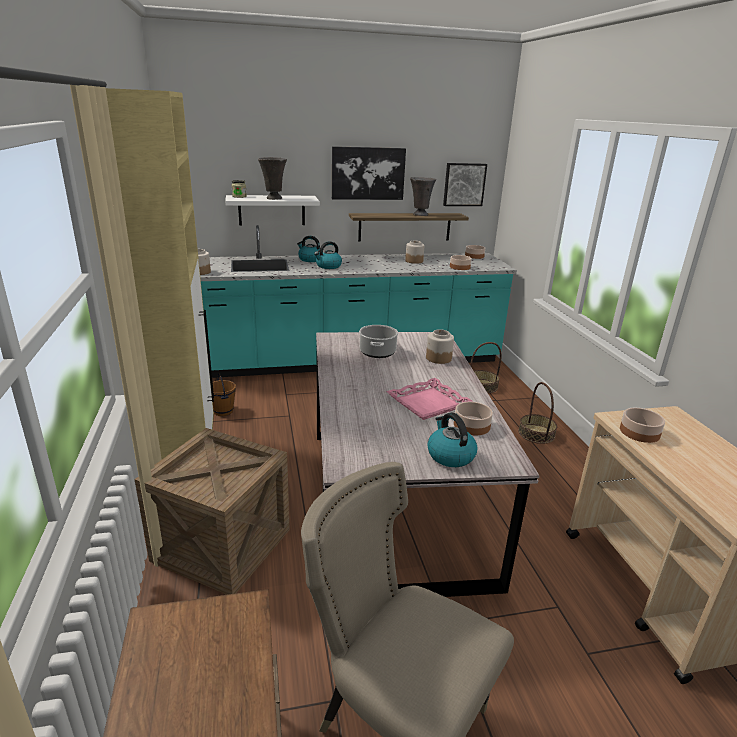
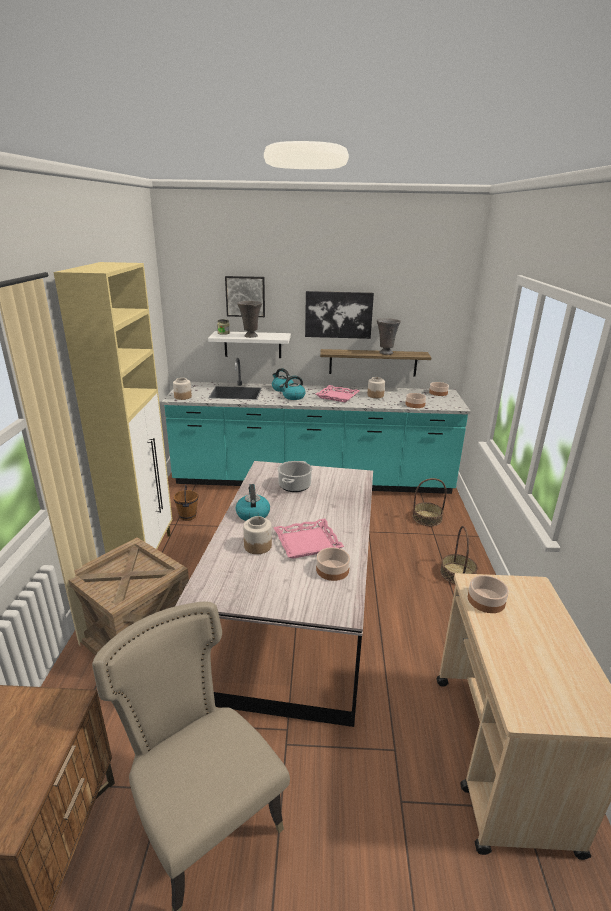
camera: 15 degrees right, 0 degrees up
jar [426,329,454,364] -> jar moved to [243,516,272,554]
kettle [427,413,478,467] -> kettle moved to [236,484,270,521]
picture [443,163,487,206] -> picture moved to [225,276,265,317]
none -> pink tray [316,385,360,402]

